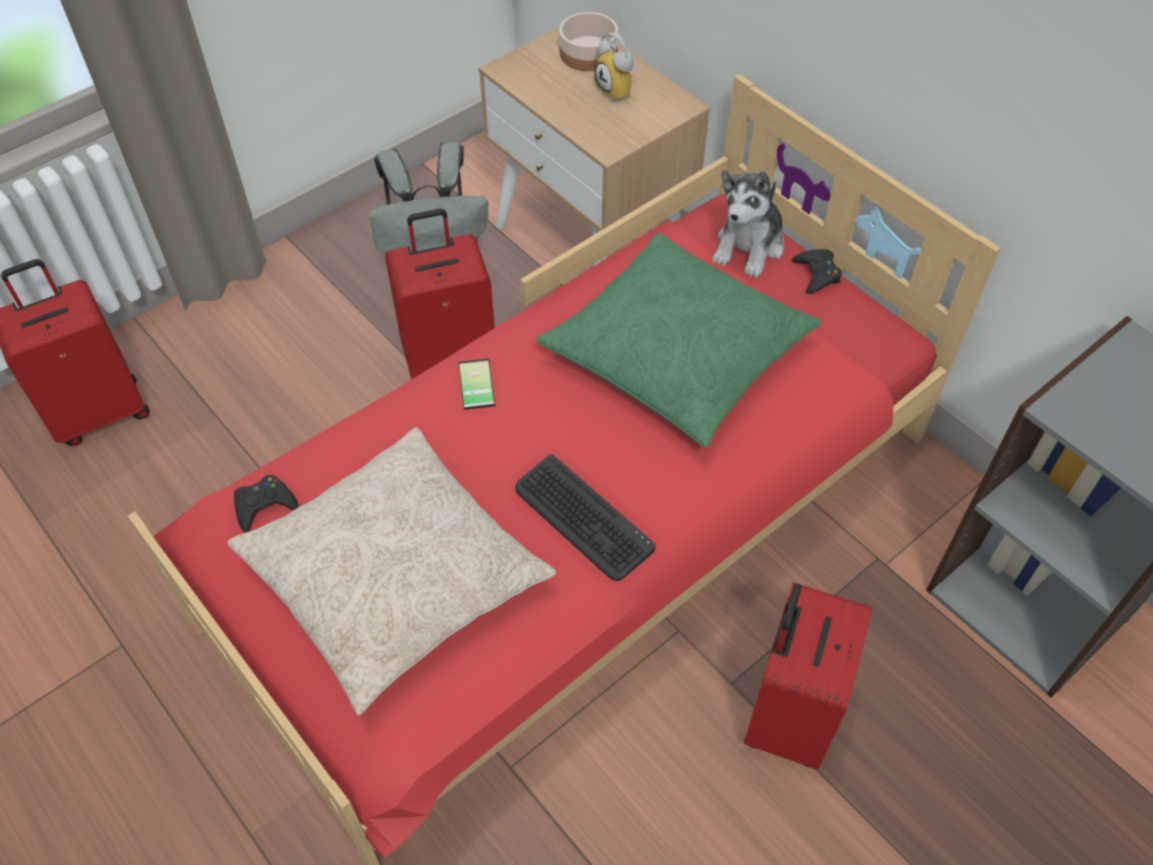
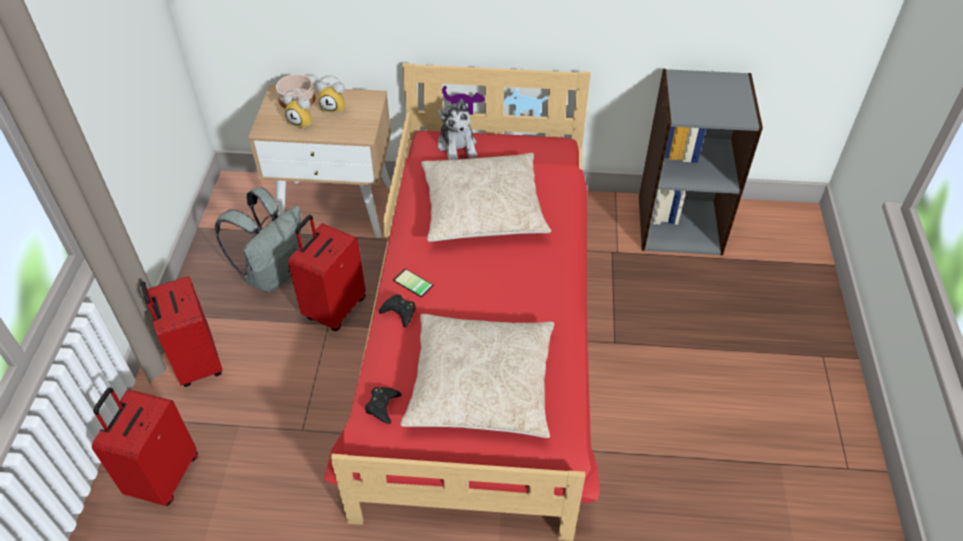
camera: 45 degrees left, 5 degrees down
keyboard [515,454,655,581] -> none
green pillow [536,233,822,448] -> beige pillow [421,153,551,242]
red suitcase [744,582,872,770] -> red suitcase moved to [141,276,223,387]
black game controller [792,249,842,294] -> black game controller moved to [379,294,416,327]
none -> alarm clock [284,89,312,129]

